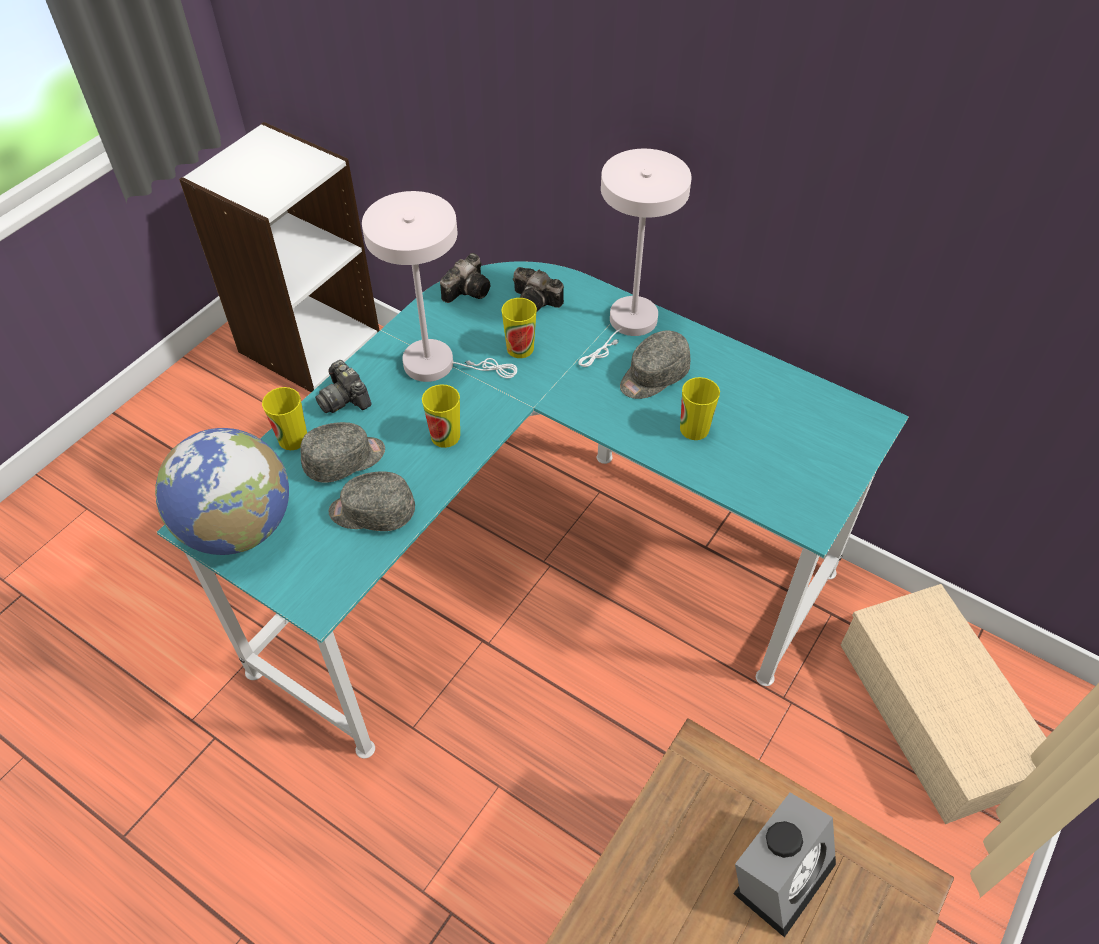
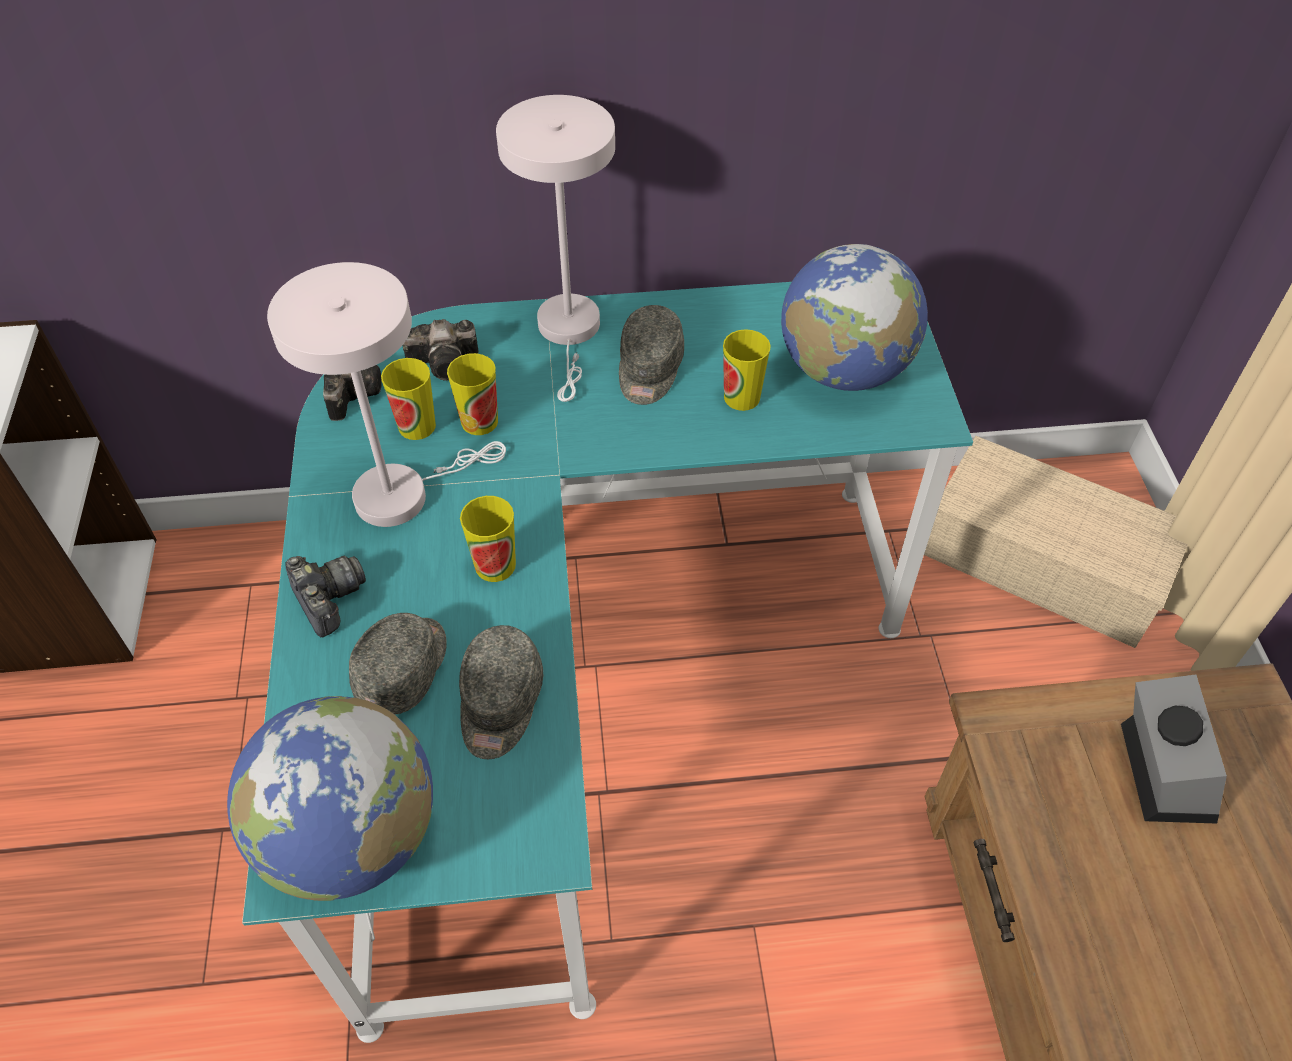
camera: 40 degrees left, 0 degrees up
cup [262,387,307,450] -> cup moved to [381,358,436,440]
camera [315,360,372,413] -> camera turned 135 degrees counterclockwise [285,556,366,637]
grey cap [328,472,415,531] -> grey cap turned 45 degrees counterclockwise [459,625,544,759]
none -> globe [781,244,928,391]

